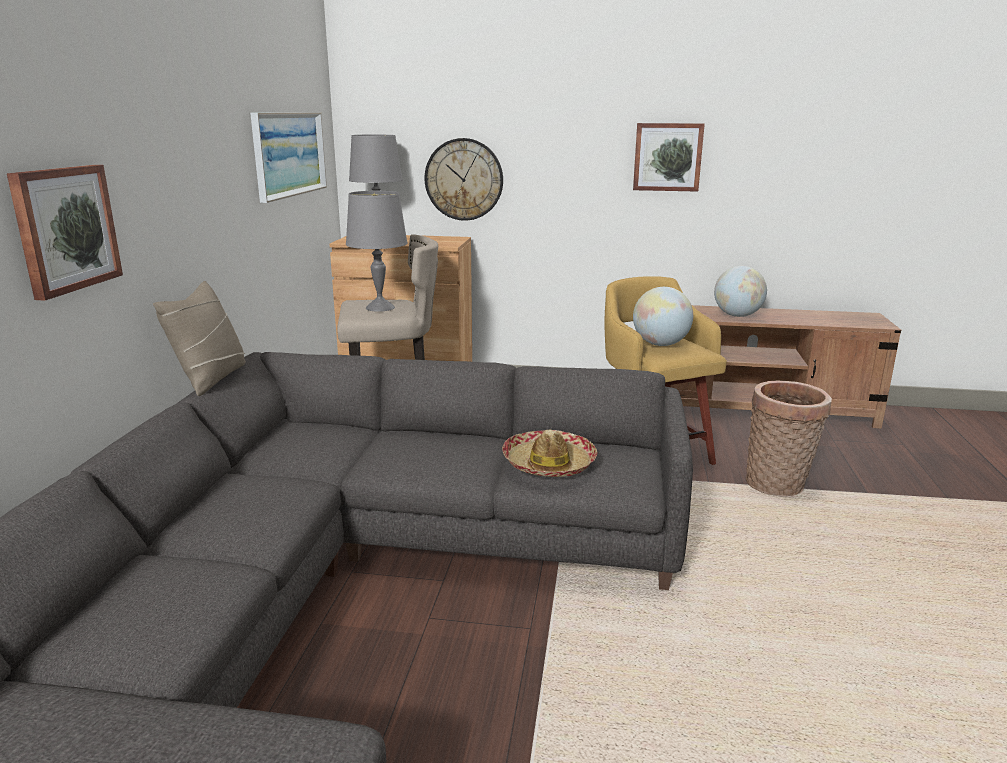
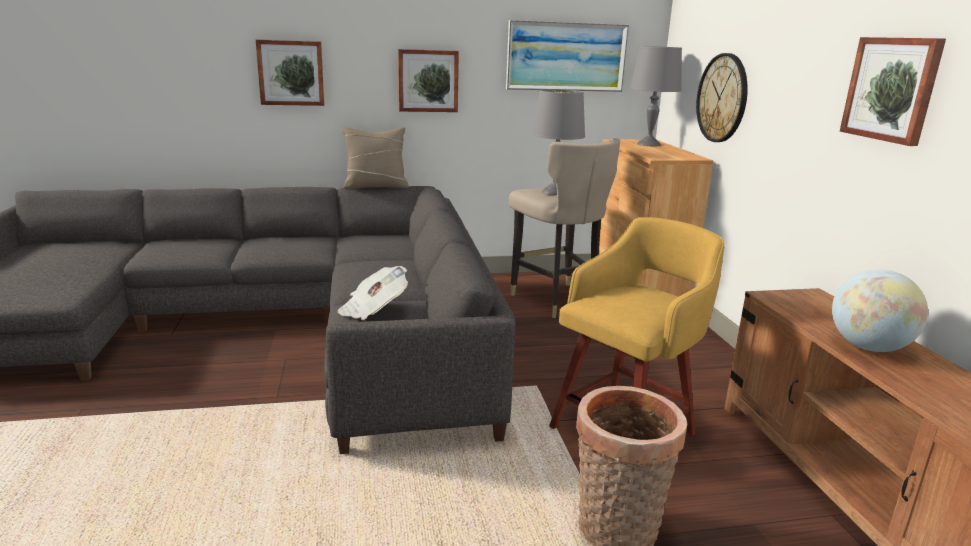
camera: 70 degrees right, 0 degrees up
hat [502,430,597,477] -> newspaper [338,266,408,320]
globe [633,287,693,346] -> none
none -> picture [398,49,459,112]

